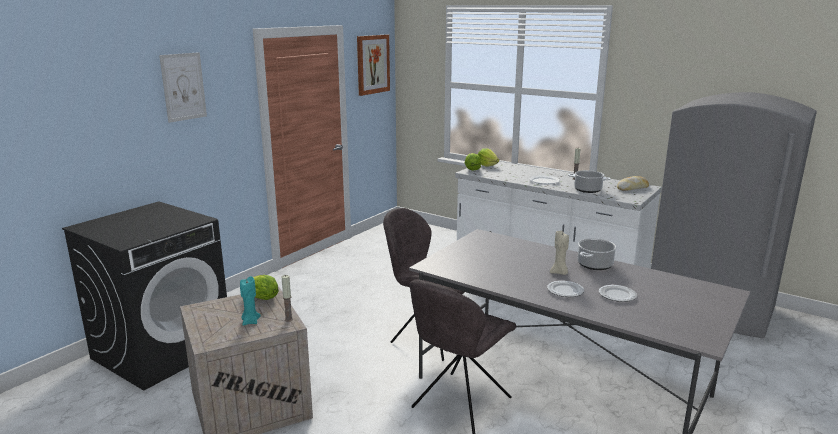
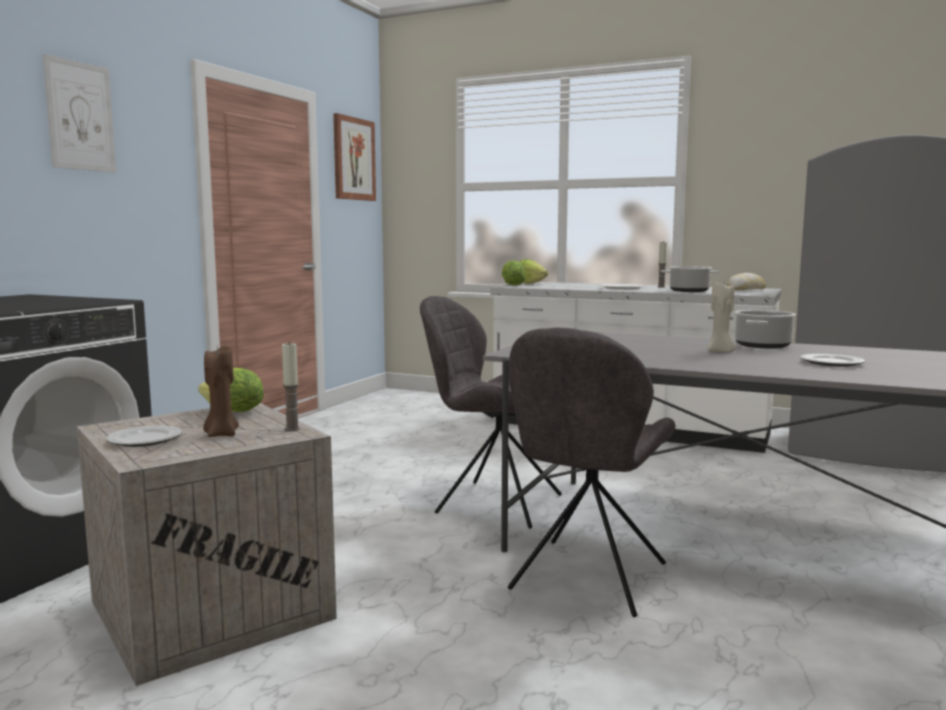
camera: 10 degrees left, 10 degrees down
turquoise candle [240,276,261,325] -> brown candle [203,346,239,437]
plate [547,281,584,297] -> plate moved to [106,426,182,447]

